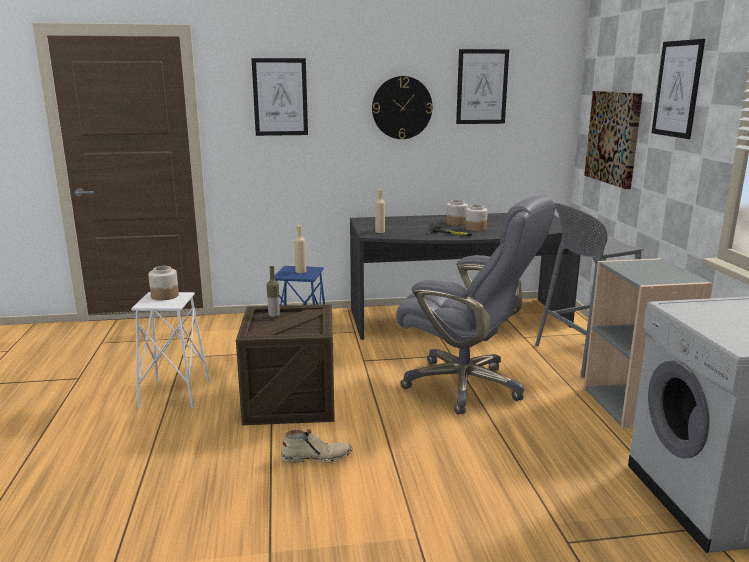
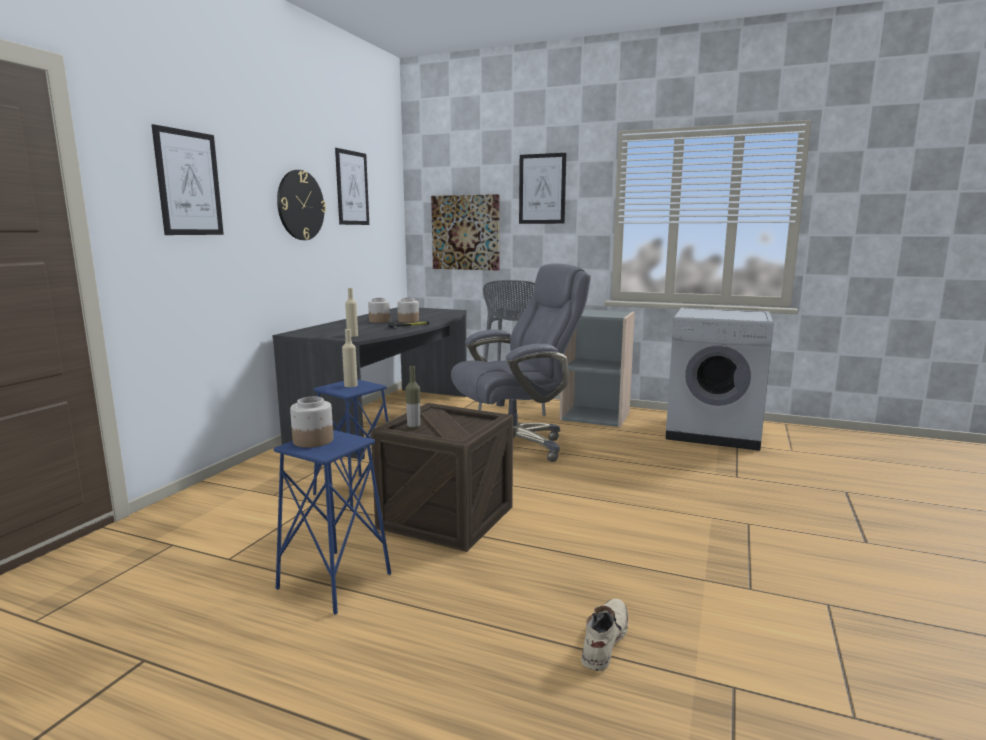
camera: 60 degrees left, 5 degrees down
white stool [131,292,210,409] -> blue stool [274,430,391,615]
beige boot [281,429,353,463] -> beige boot moved to [581,599,628,671]

